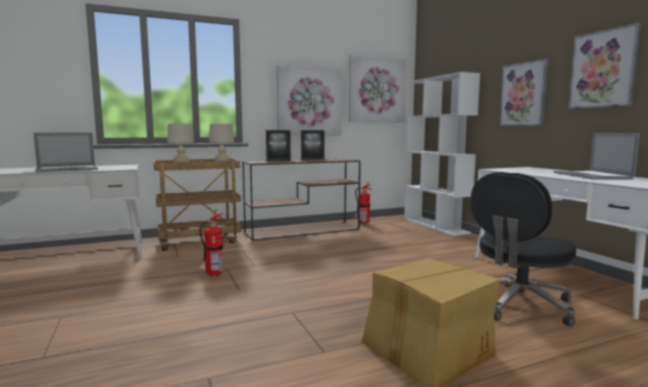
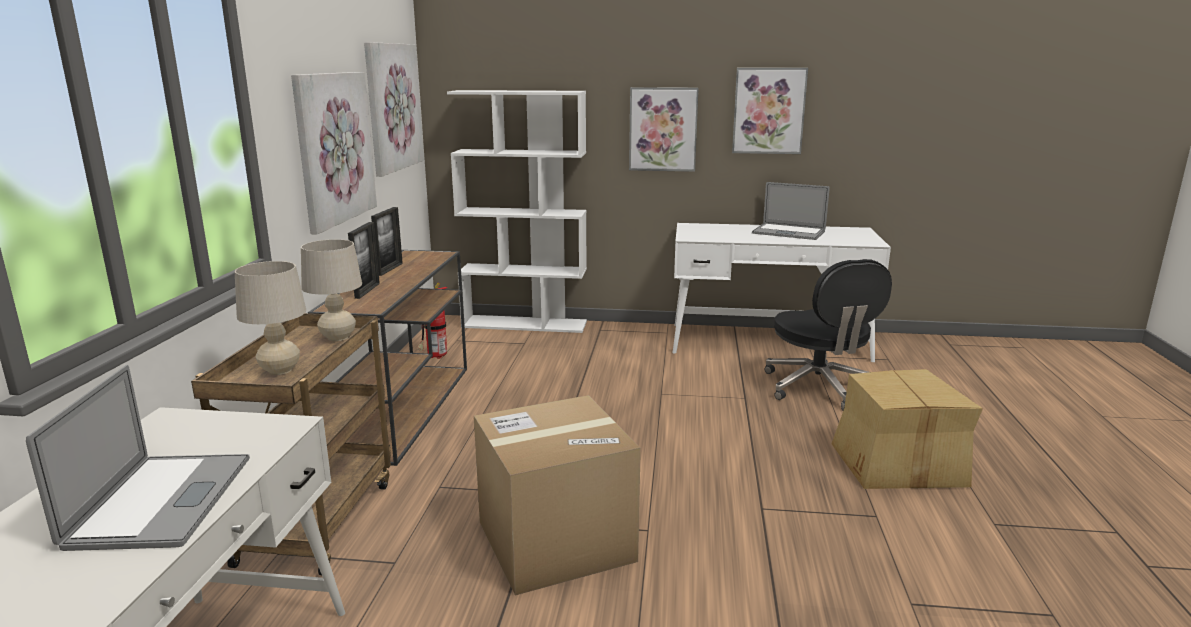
camera: 60 degrees left, 10 degrees up
fire extinguisher [199,209,223,276] -> cardboard box [474,395,641,595]

